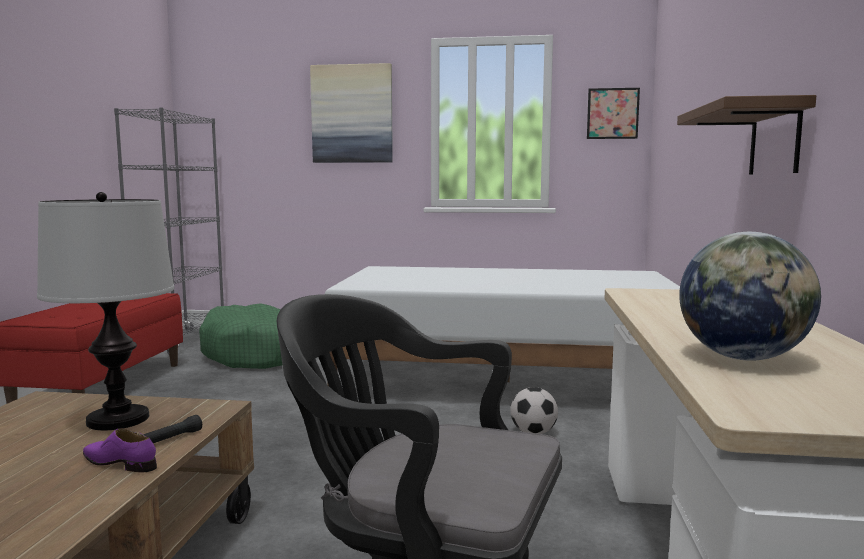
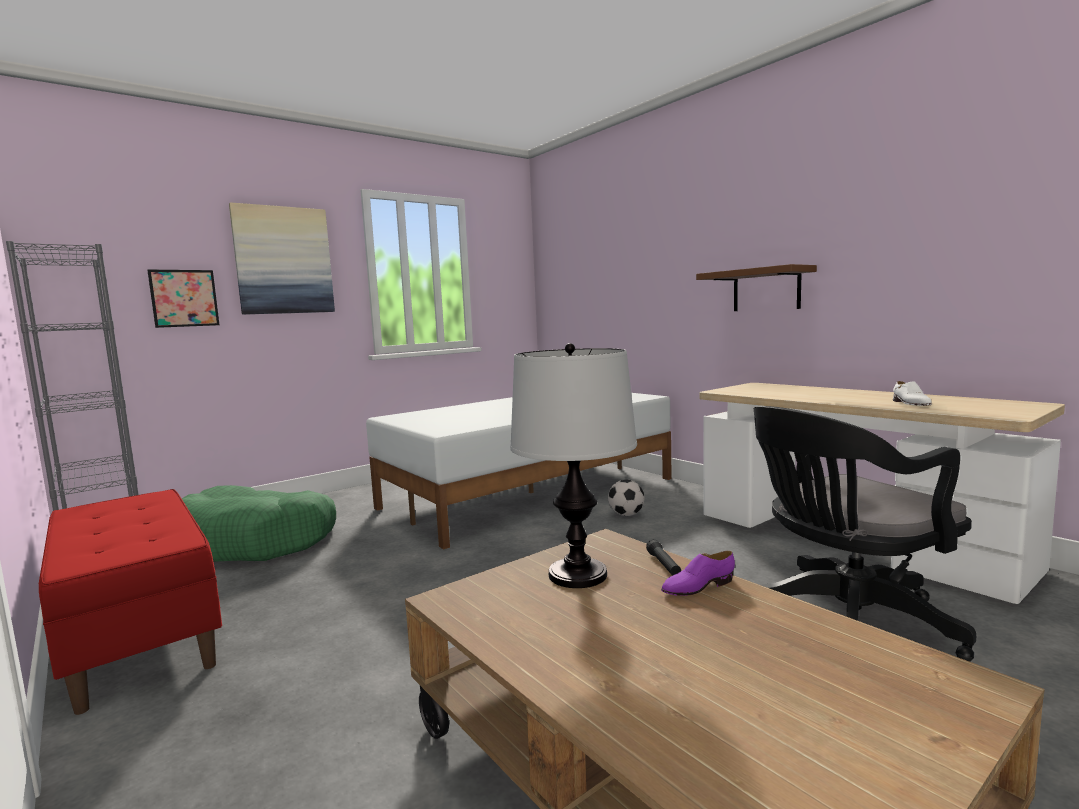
camera: 45 degrees left, 0 degrees up
picture [587,88,640,139] -> picture moved to [147,270,219,328]
globe [679,232,821,361] -> white shoe [893,381,932,406]

